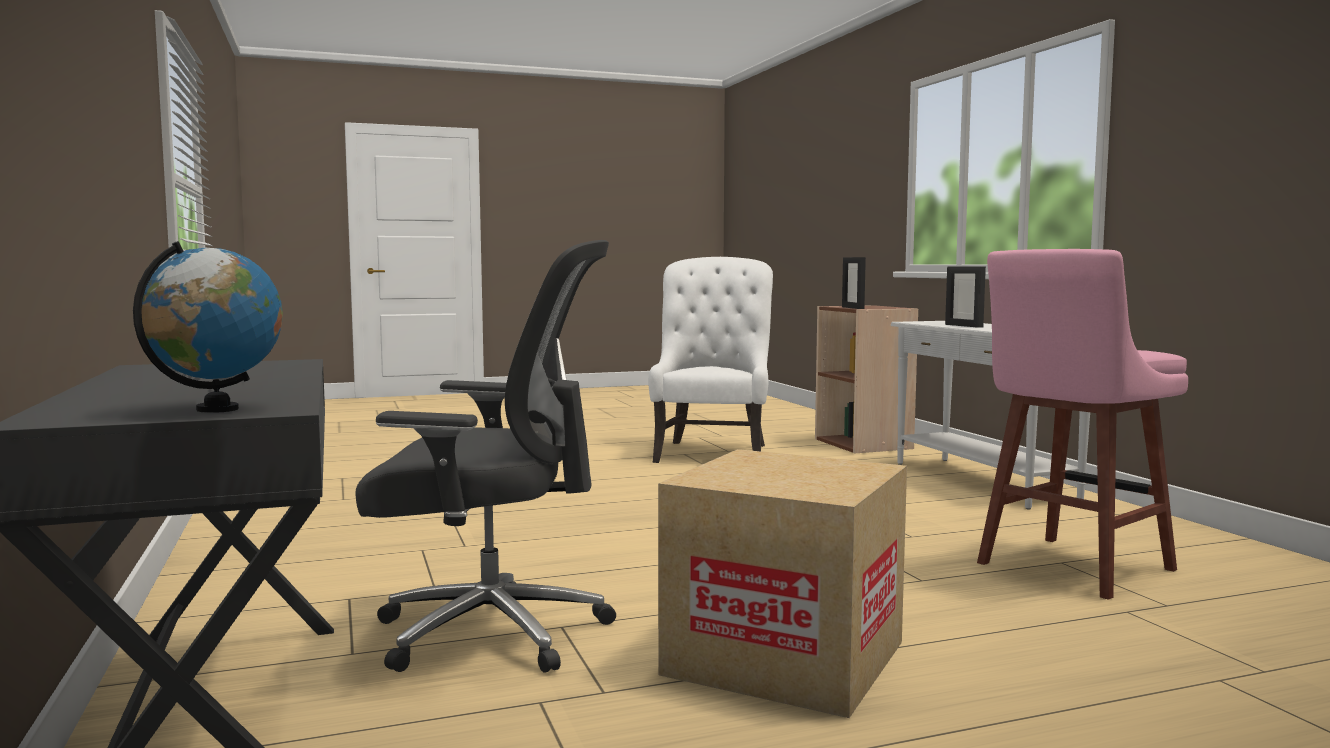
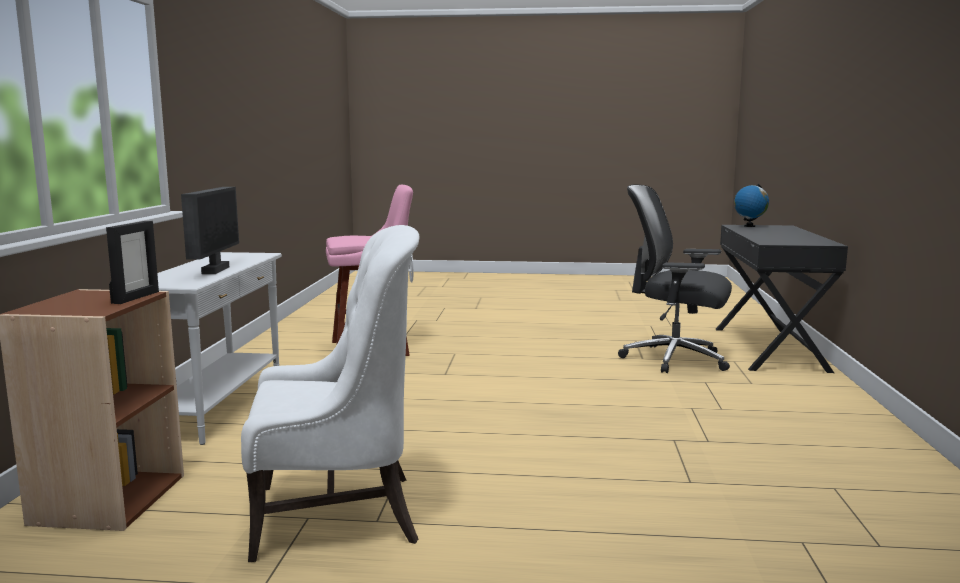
camera: 155 degrees left, 5 degrees up
white chair [648,257,773,463] -> white chair turned 135 degrees counterclockwise [241,225,420,562]
cardboard box [658,449,907,718] -> none
picture frame [945,267,986,328] -> monitor [181,187,239,274]

